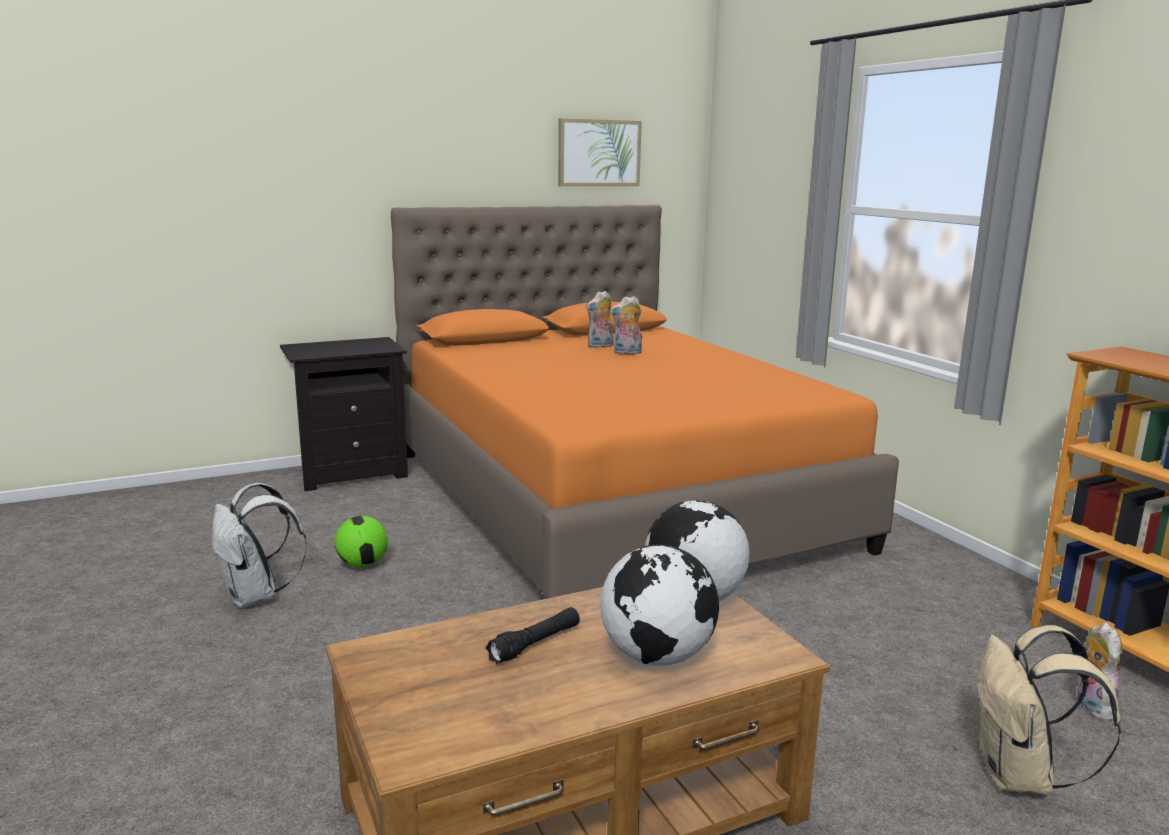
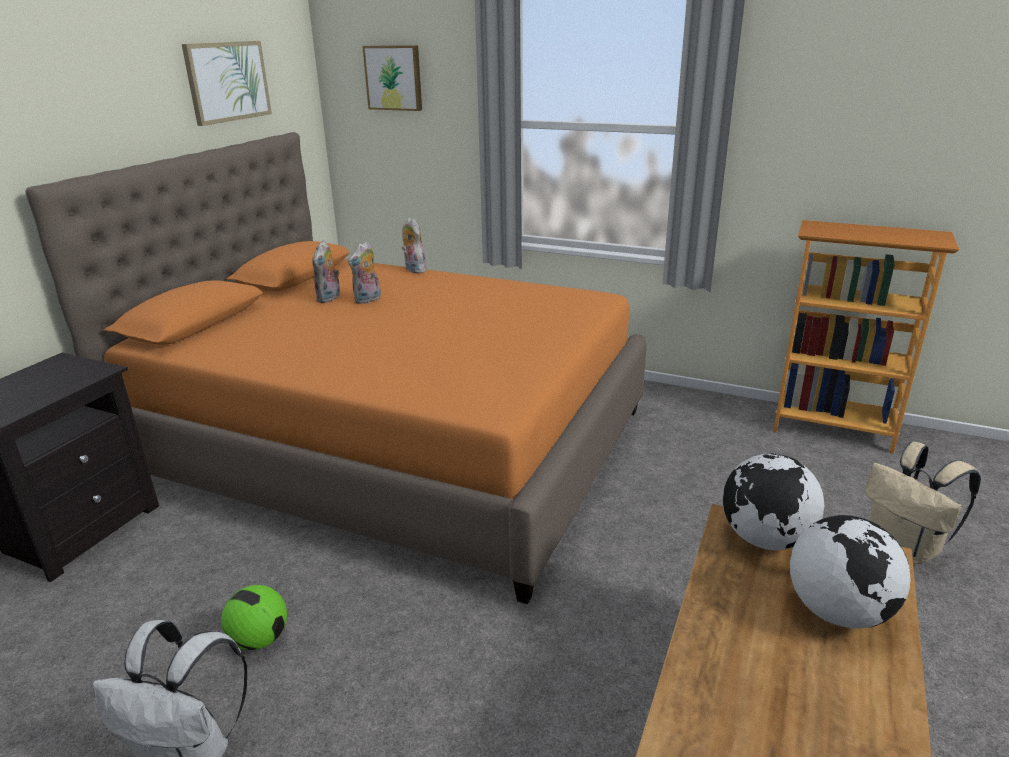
camera: 40 degrees left, 10 degrees up
black flashlight [485,607,580,664] -> none
plush toy [1077,622,1122,721] -> plush toy moved to [402,218,427,273]
none -> picture [362,45,422,111]

